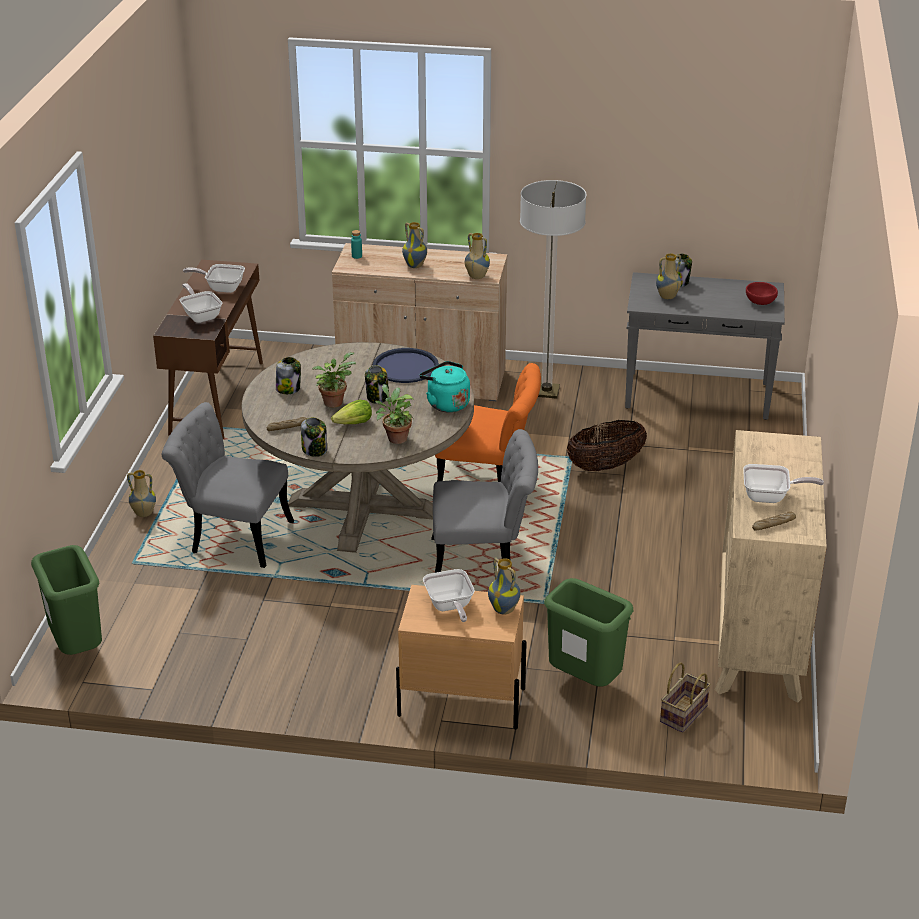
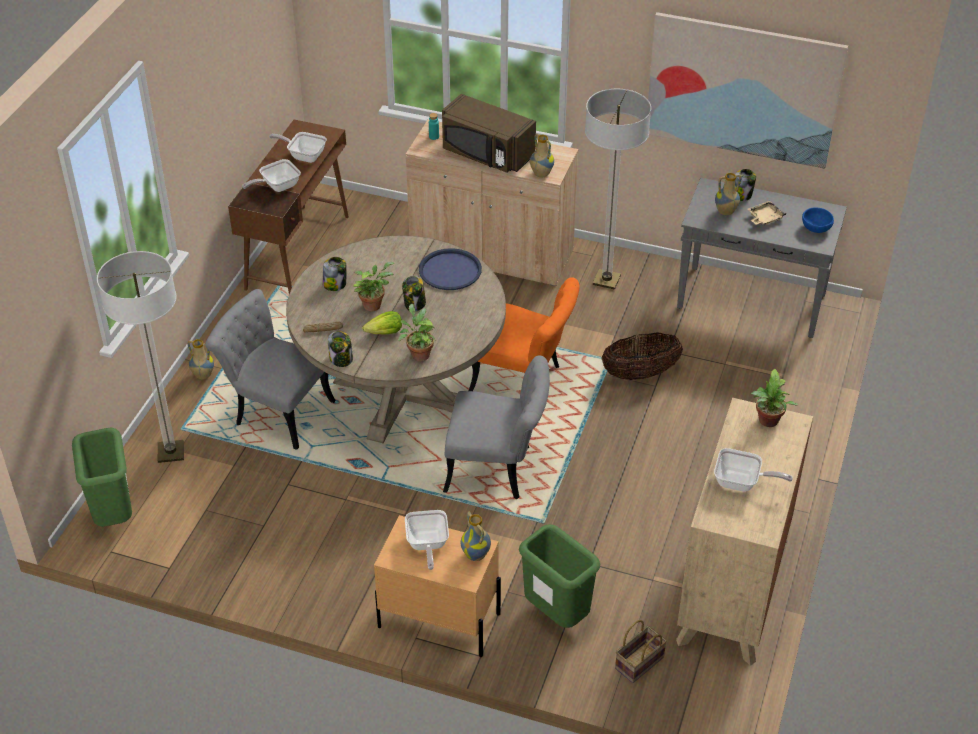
camera: 10 degrees right, 10 degrees up
frying pan [180,283,222,323] -> frying pan turned 105 degrees counterclockwise [242,159,301,192]
vase [402,222,427,268] -> brown microwave [442,94,536,173]
turquoise kettle [419,361,470,412] -> none
red bowl [746,282,778,305] -> blue bowl [802,208,834,233]
bread [752,511,796,531] -> none
none -> floor lamp [97,251,184,463]
none -> picture [648,12,848,169]
none -> beige tray [748,201,786,225]
none -> potted plant [751,369,798,427]

